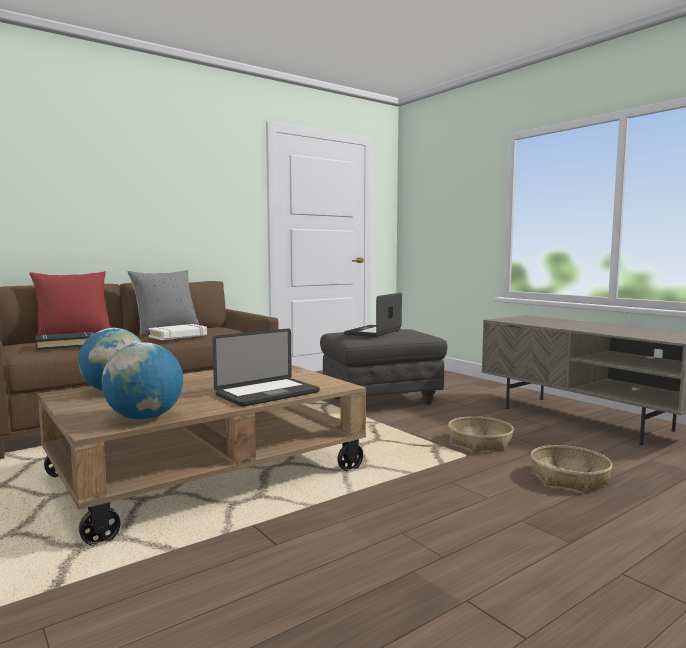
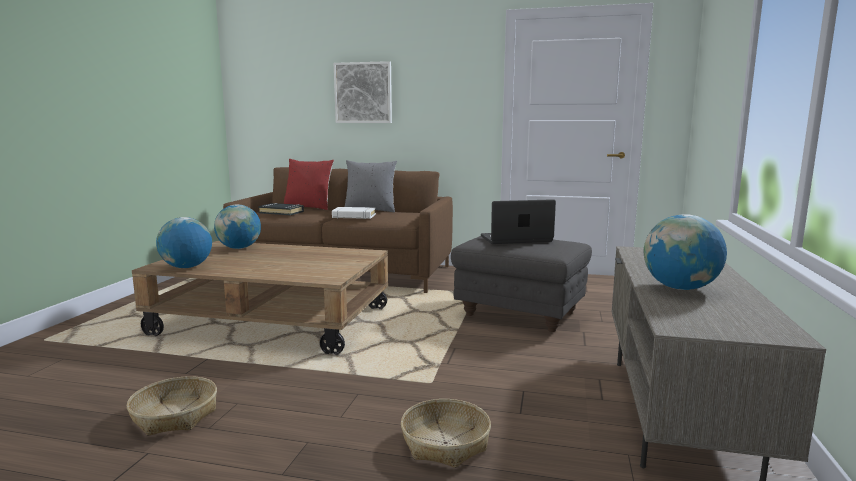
camera: 50 degrees right, 5 degrees up
laptop [213,329,320,407] -> none
basket [448,416,514,452] -> basket moved to [127,376,217,436]
none -> picture [334,61,392,123]
none -> globe [644,214,727,290]

